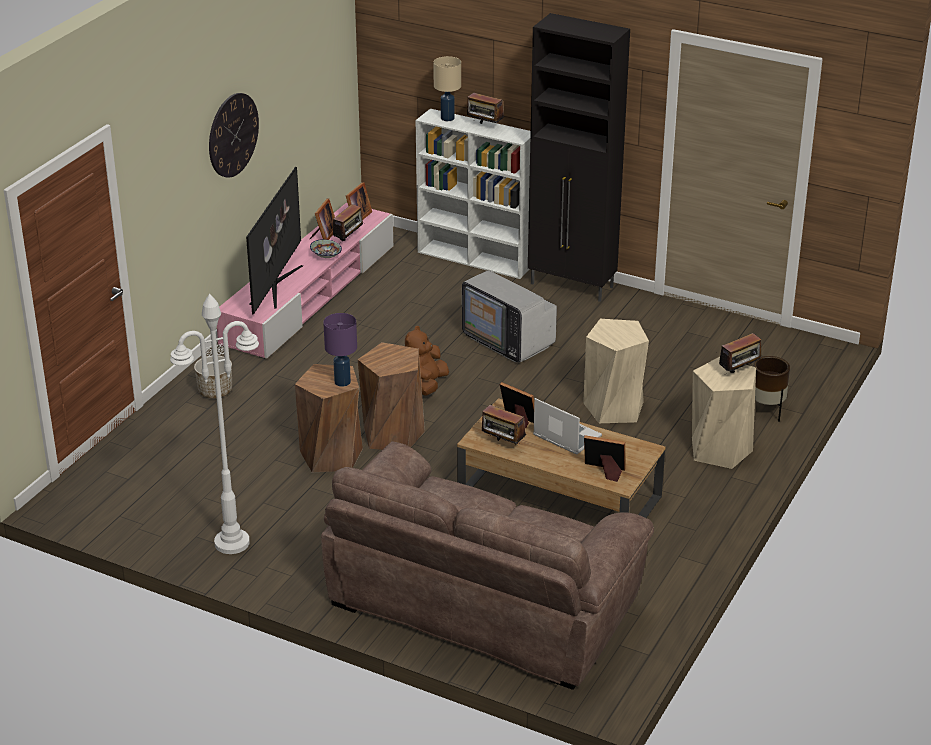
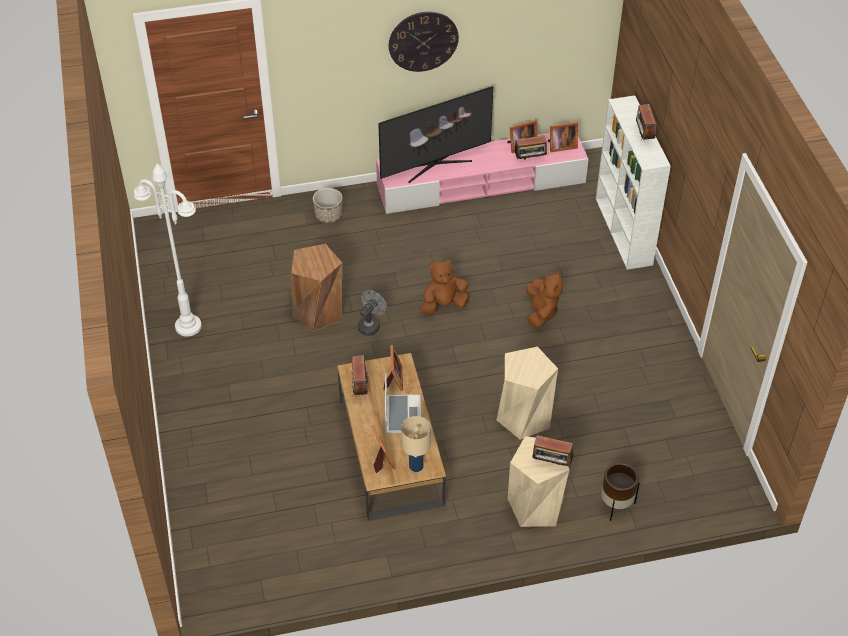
camera: 50 degrees right, 15 degrees up
bowl [310,239,342,258] -> none
brown sofa [321,441,654,690] -> none
purple table lamp [323,313,357,387] -> none
brown stool [358,342,425,450] -> grey fan [358,290,387,336]
beige table lamp [433,56,461,121] -> beige table lamp moved to [401,416,431,472]
television [462,271,557,363] -> brown plush toy [526,271,563,328]
black cabinet [528,13,630,302] -> none

